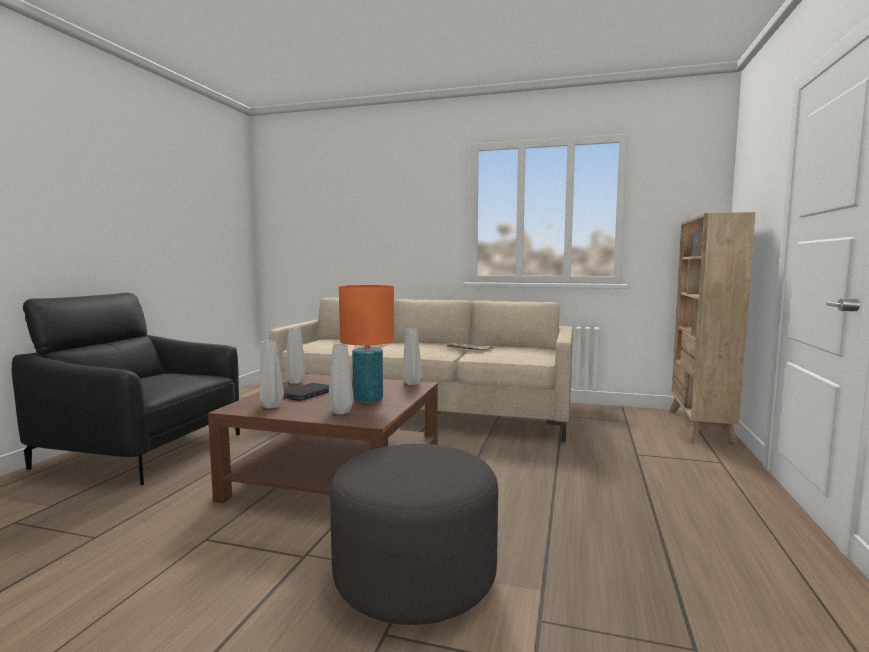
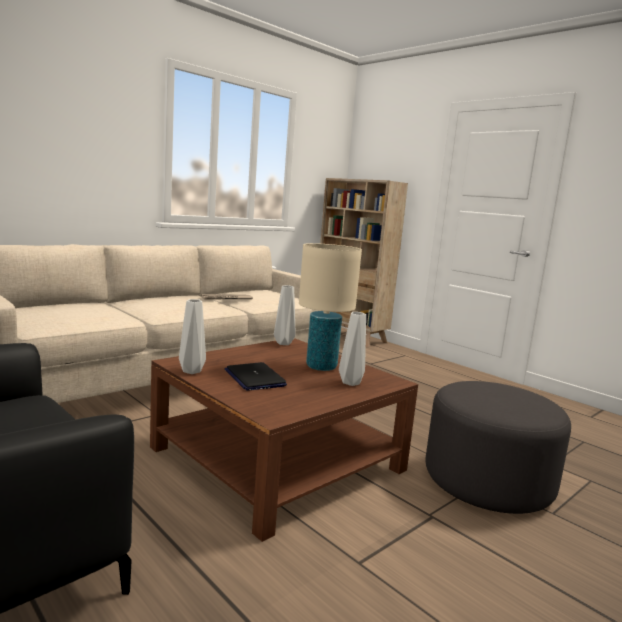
camera: 60 degrees left, 5 degrees up
grey vase [259,341,284,409] -> none
orange table lamp [339,285,394,403] -> beige table lamp [299,243,362,371]

